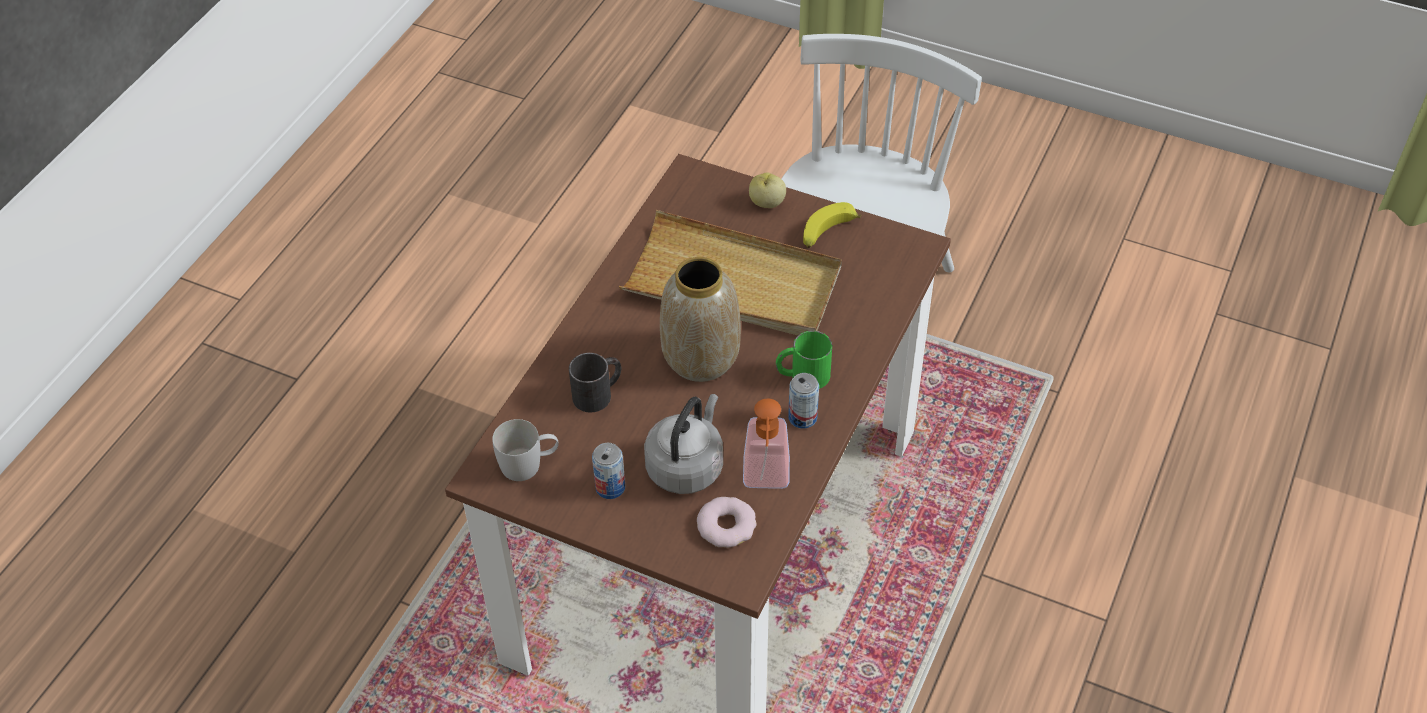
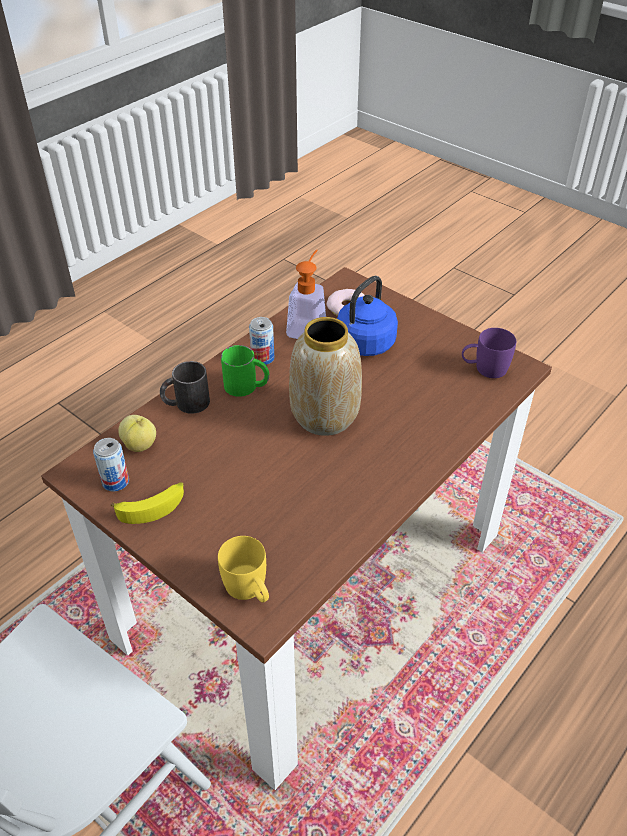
camera: 165 degrees left, 5 degrees down
white mug [492,419,559,481] -> purple mug [462,328,516,378]
black mug [569,353,621,413] -> black mug moved to [160,361,210,414]
can [592,443,625,499] -> can moved to [93,438,129,492]
beige tray [619,210,842,335] -> none
grey kettle [644,394,723,494] -> blue kettle [337,276,398,356]
apple [749,172,786,208] -> apple moved to [118,415,156,452]
none -> yellow mug [218,536,269,602]

